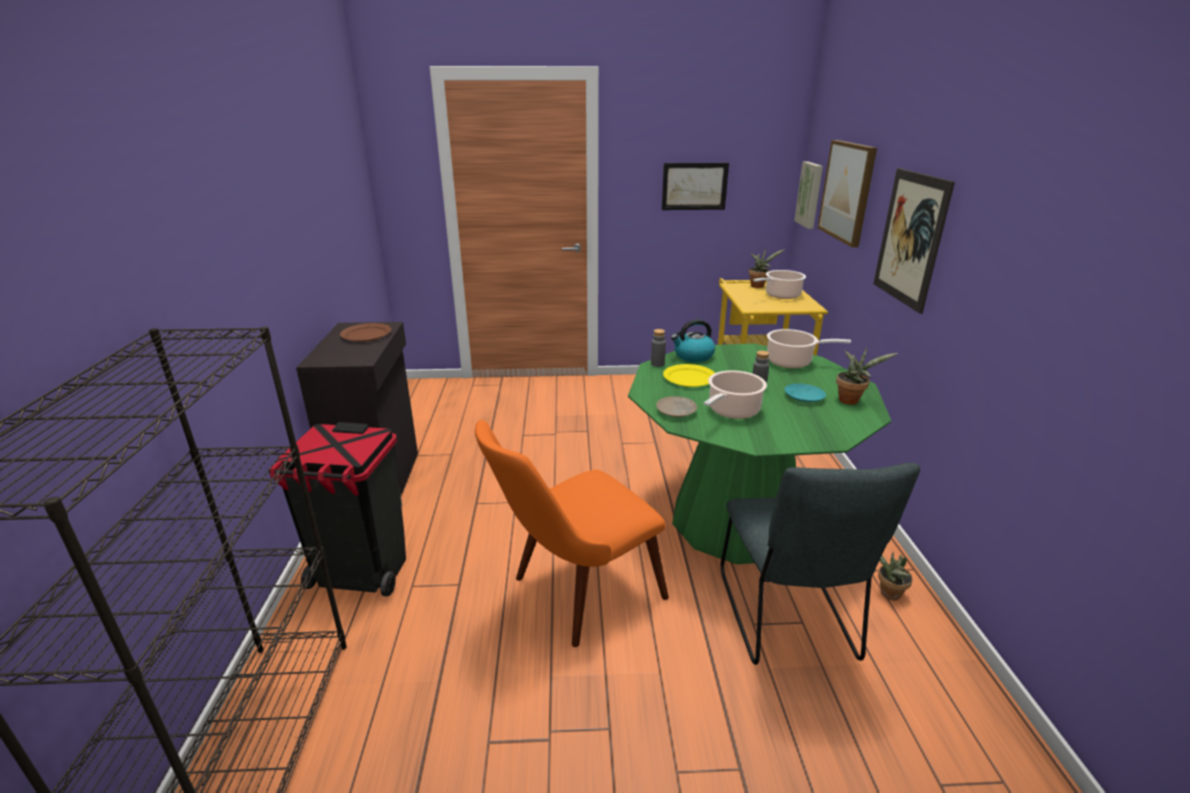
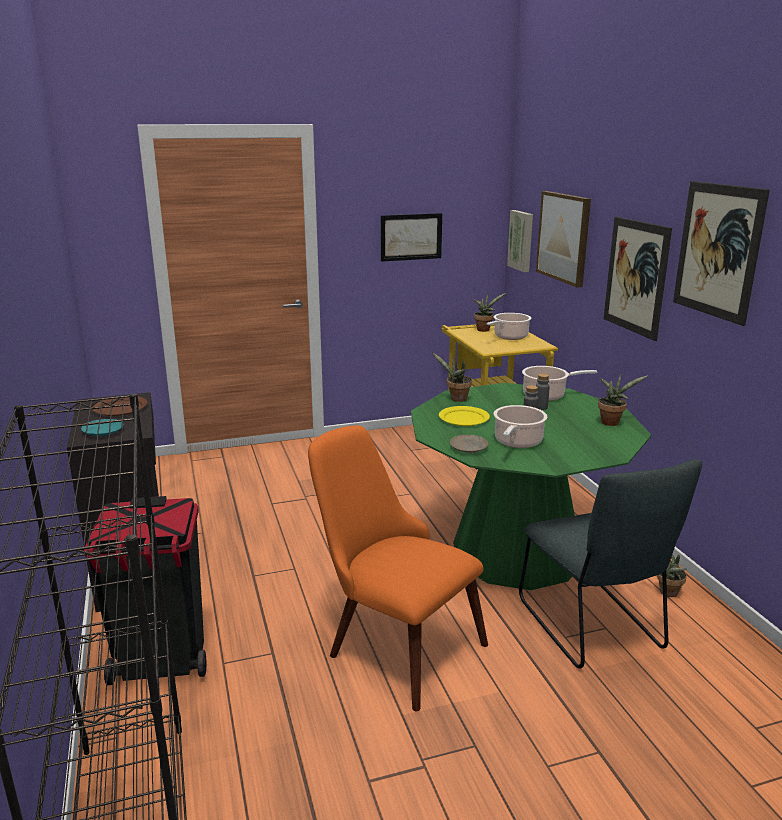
camera: 15 degrees left, 5 degrees down
orange chair [475,420,669,647] -> orange chair turned 90 degrees clockwise [308,425,488,711]
grey bottle [651,329,666,367] -> grey bottle moved to [536,373,550,410]
kettle [671,319,715,362] -> potted plant [432,353,472,402]
turquoise plate [784,384,826,402] -> turquoise plate moved to [81,419,124,436]
none -> picture [673,181,770,326]

